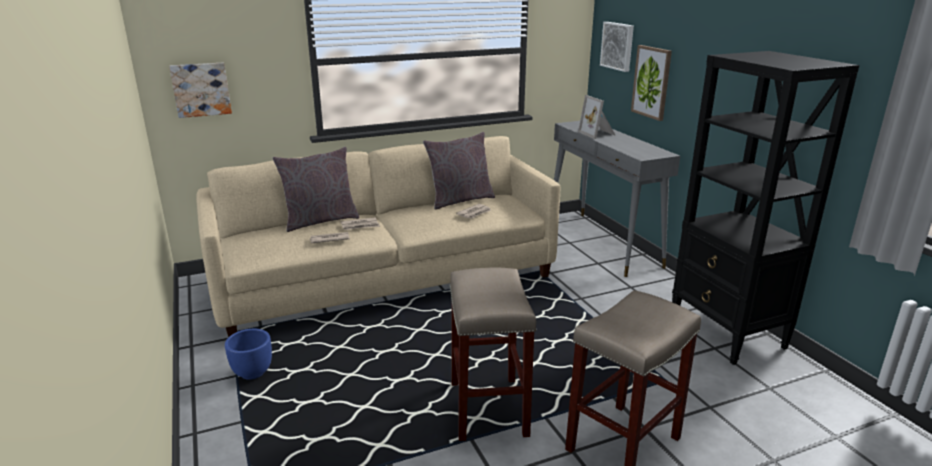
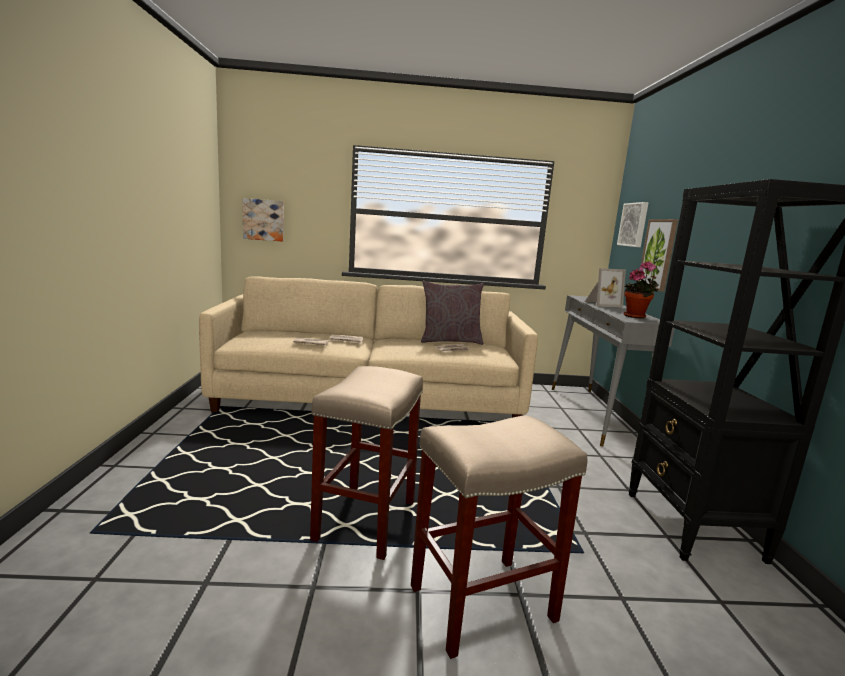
camera: 20 degrees right, 10 degrees down
blue planter [225,329,272,380] -> none
grey pillow [273,147,359,232] -> none
picture frame [578,95,615,139] -> picture frame turned 105 degrees counterclockwise [585,268,626,307]
none -> potted plant [623,261,659,318]

